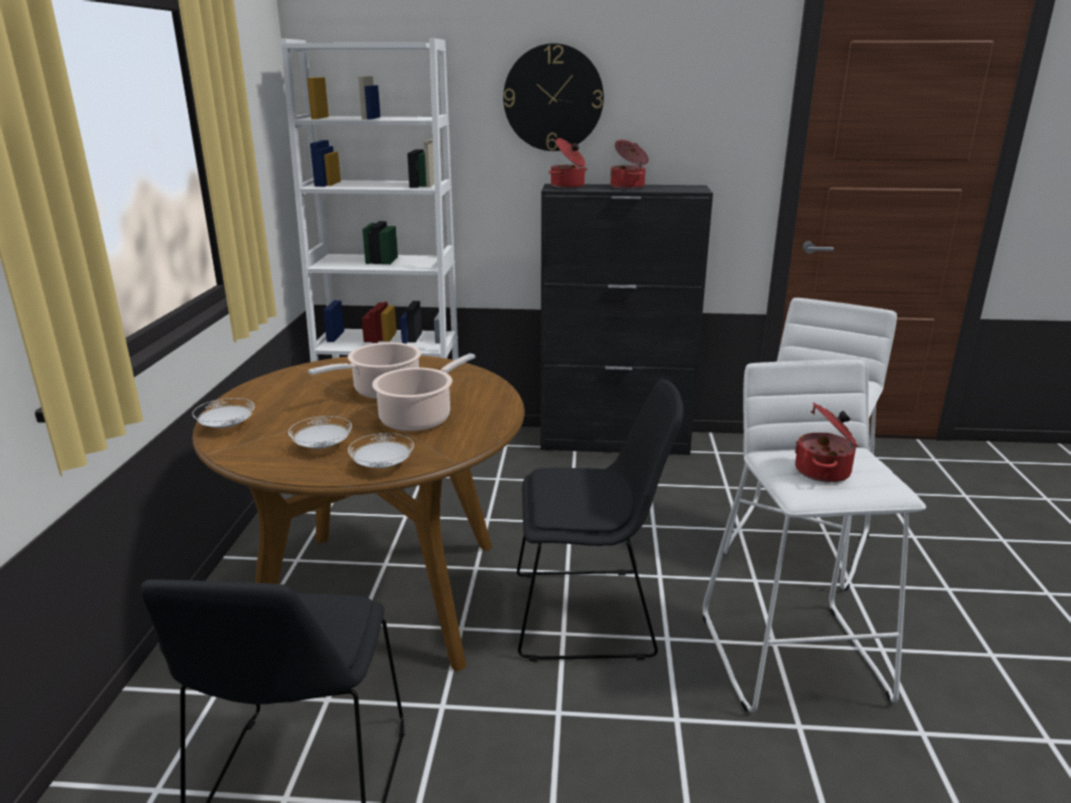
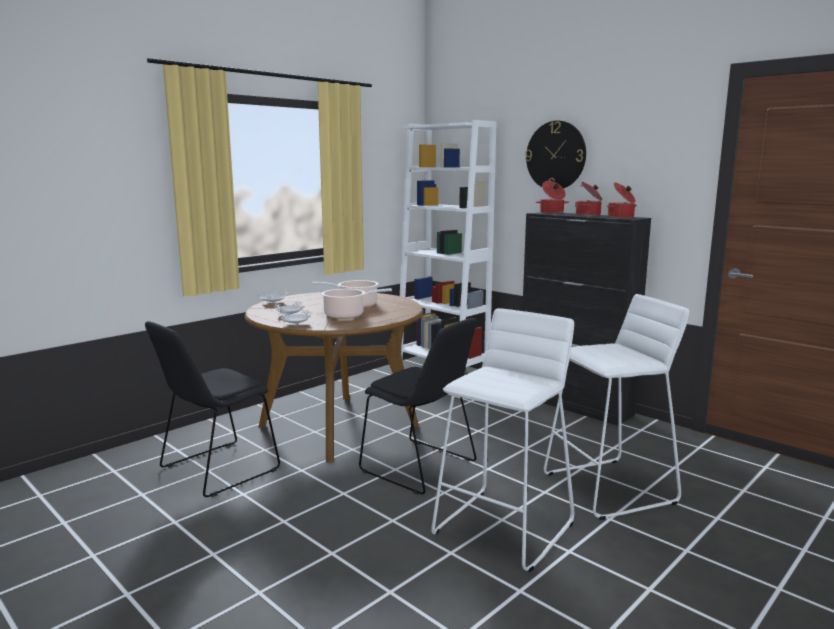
camera: 40 degrees right, 10 degrees down
cooking pot [795,403,858,483] -> cooking pot moved to [607,182,637,219]

